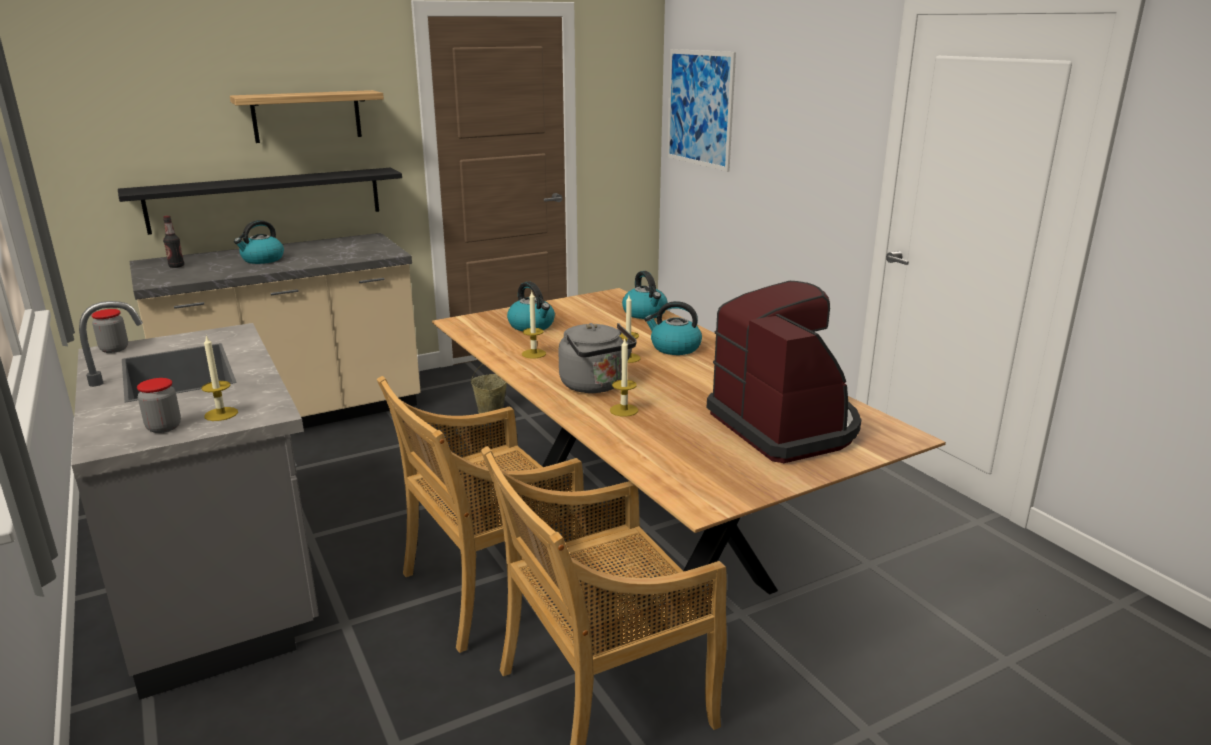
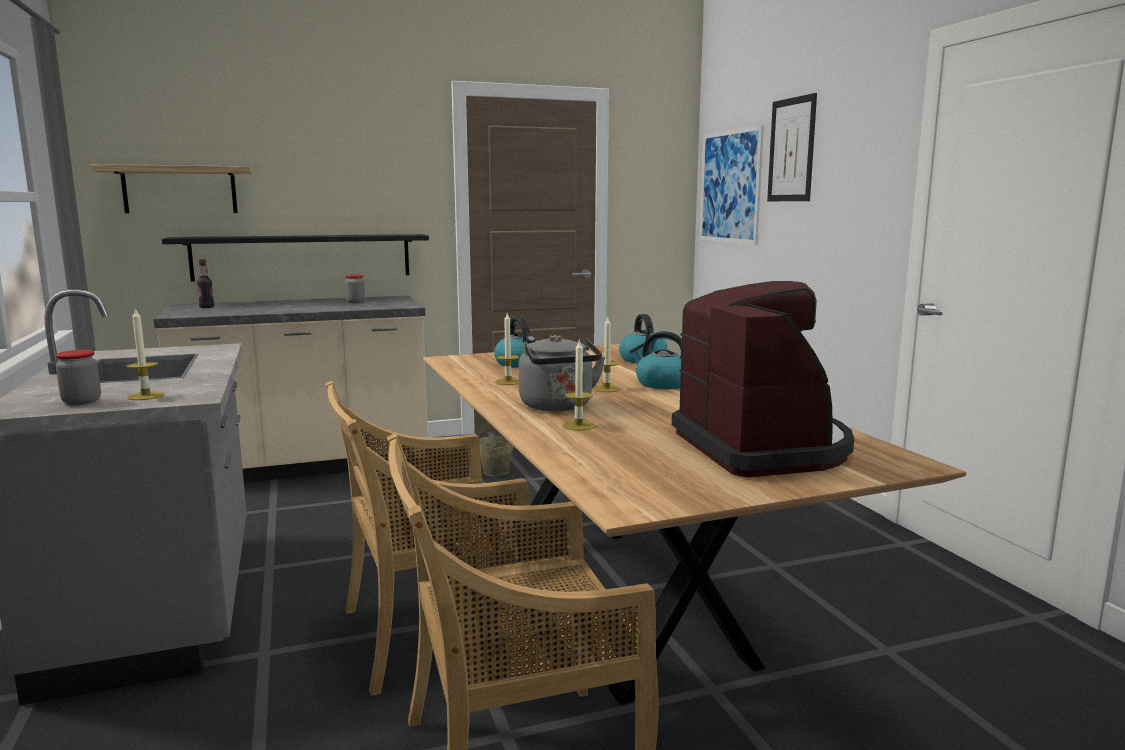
camera: 10 degrees right, 10 degrees down
jar [91,309,128,353] -> jar moved to [345,275,365,303]
shelf [230,90,384,143] -> shelf moved to [91,164,252,213]
kettle [234,220,284,264] -> none
none -> picture [767,93,817,201]

